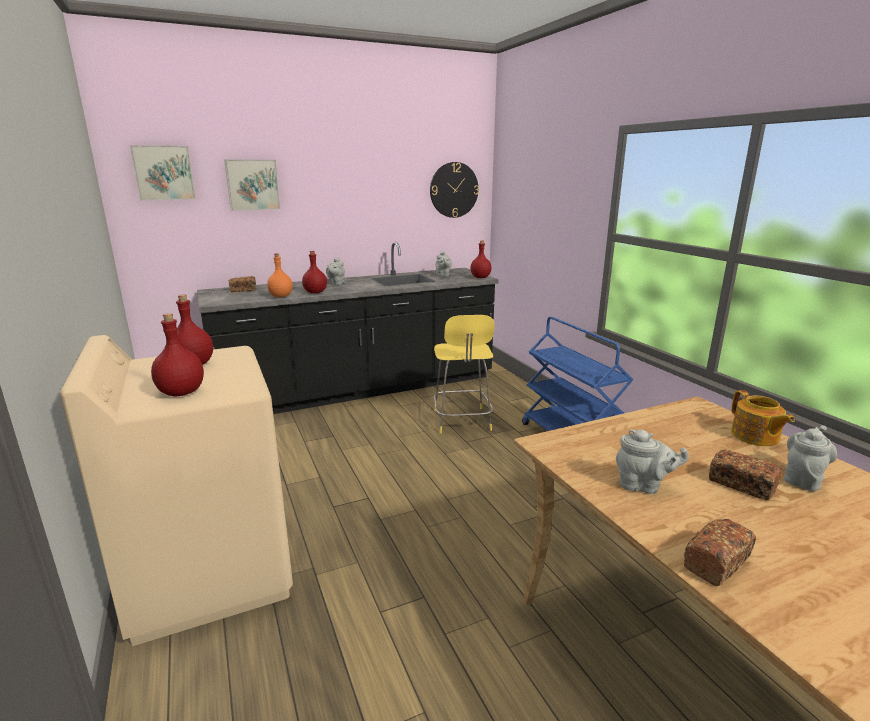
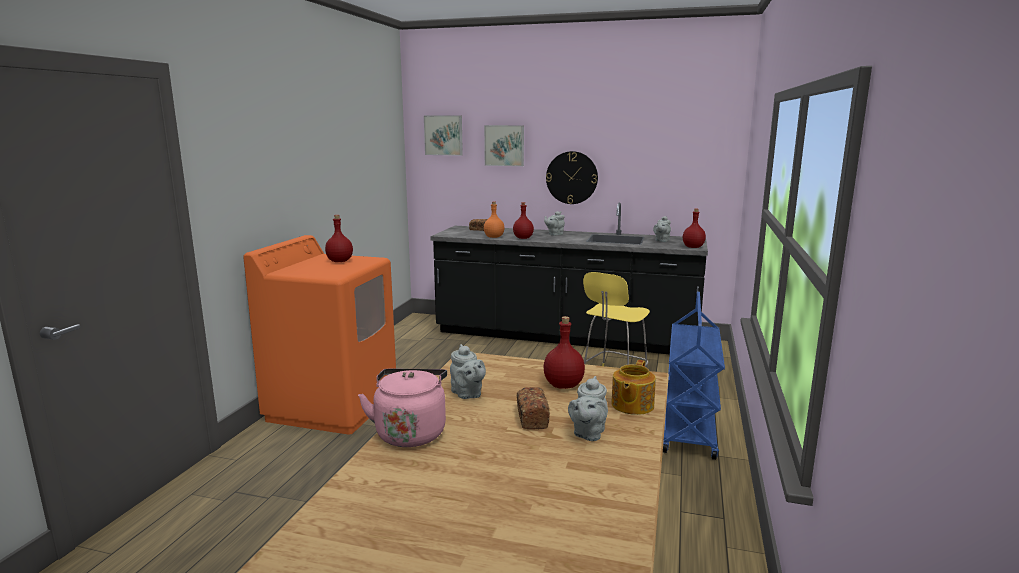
camera: 40 degrees right, 5 degrees down
beige washing machine [60,335,293,646] -> orange washing machine [243,235,396,435]
red bottle [151,313,204,397] -> red bottle moved to [543,316,585,389]
wall clock [430,162,479,218] -> wall clock moved to [546,151,598,204]
bread [684,519,756,586] -> pink kettle [358,369,447,447]
grey teapot [784,425,837,491] -> grey teapot turned 120 degrees clockwise [568,376,608,441]

